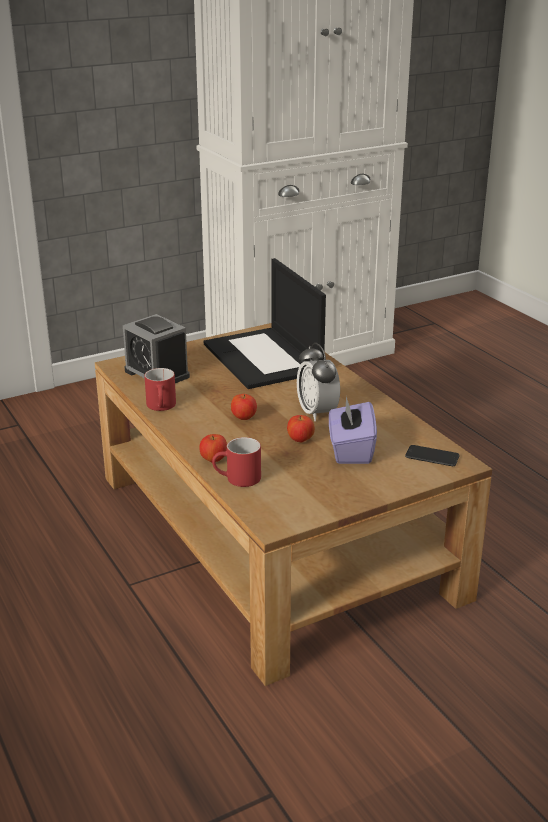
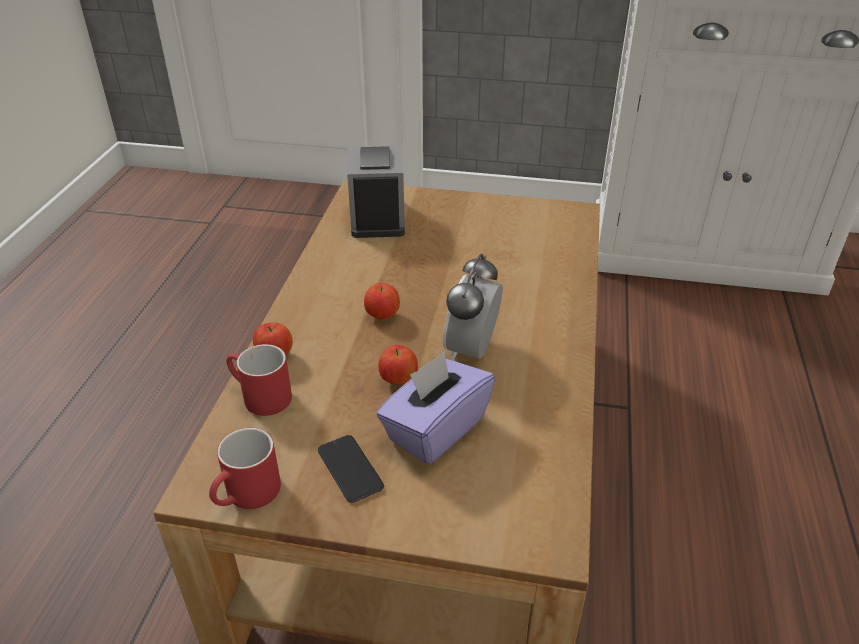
camera: 40 degrees right, 10 degrees up
red mug [144,368,176,411] -> red mug moved to [209,428,281,509]
laptop [204,258,326,389] -> none
phone [405,445,460,466] -> phone moved to [318,435,384,503]

